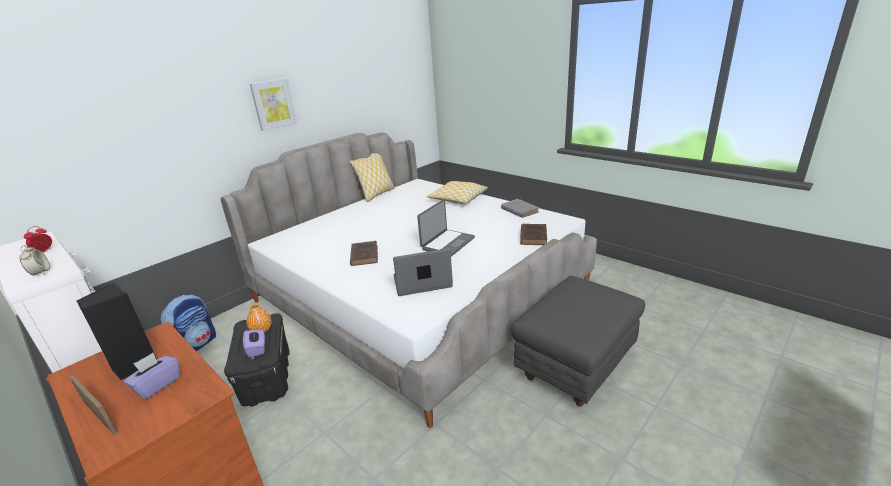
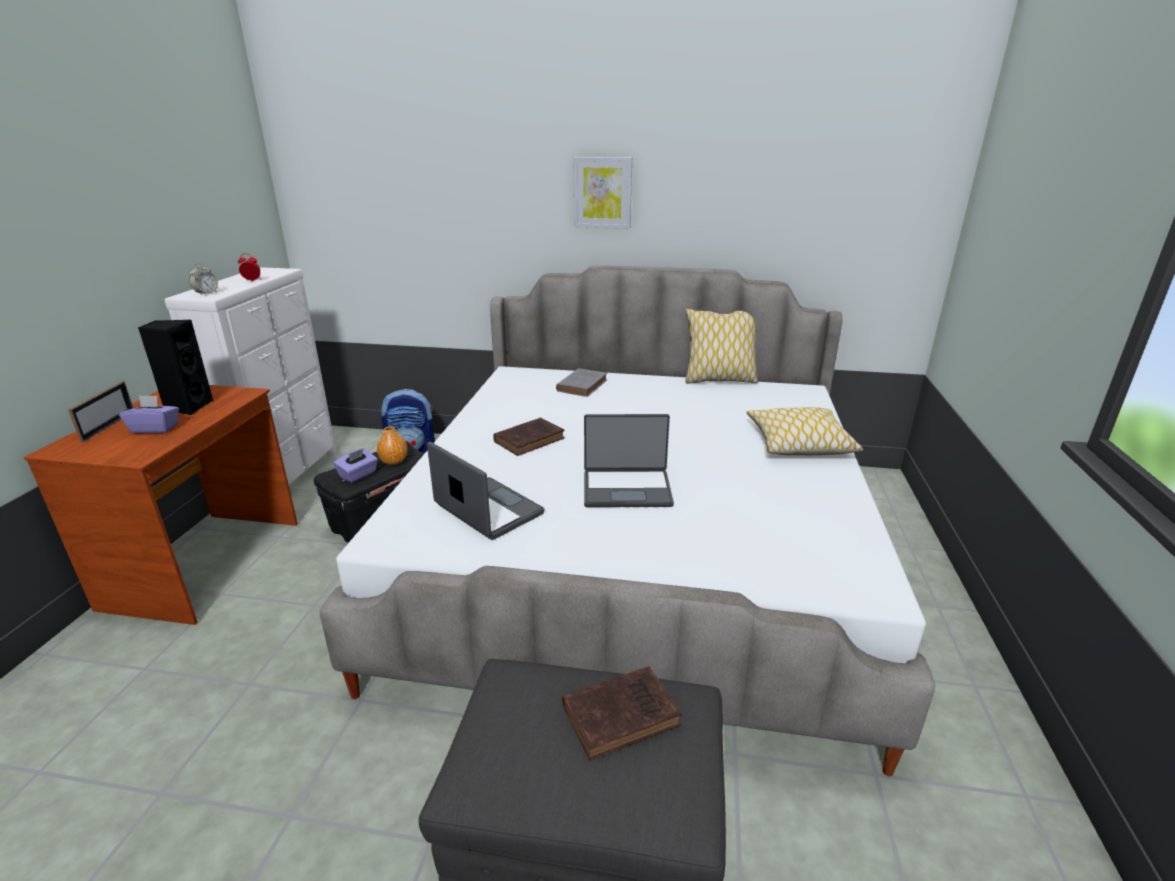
camera: 55 degrees right, 0 degrees up
grey book [501,199,539,218] -> grey book moved to [556,368,607,397]
brown book [520,224,547,245] -> brown book moved to [562,666,682,761]

